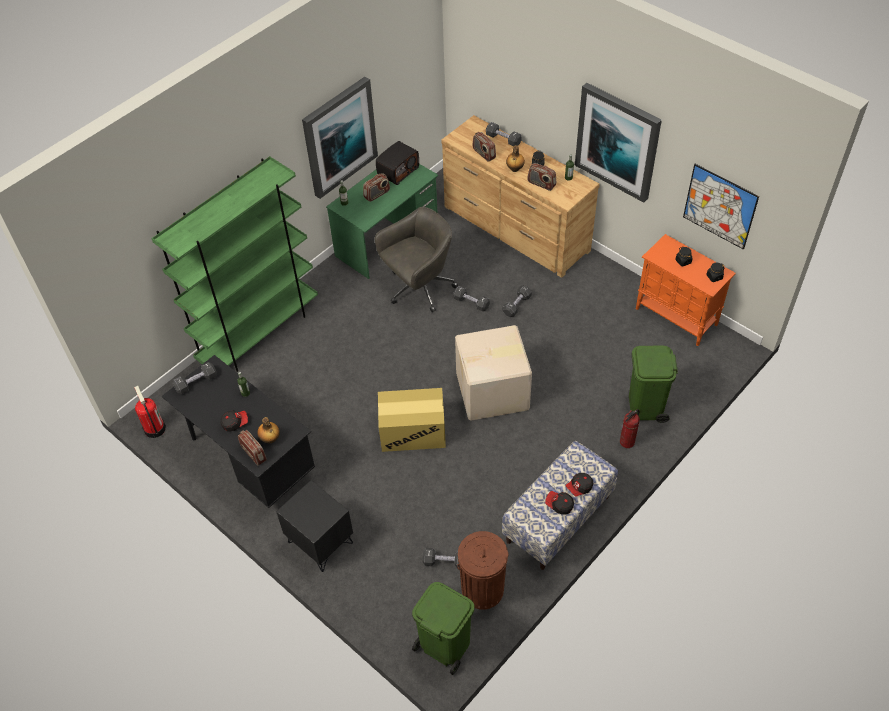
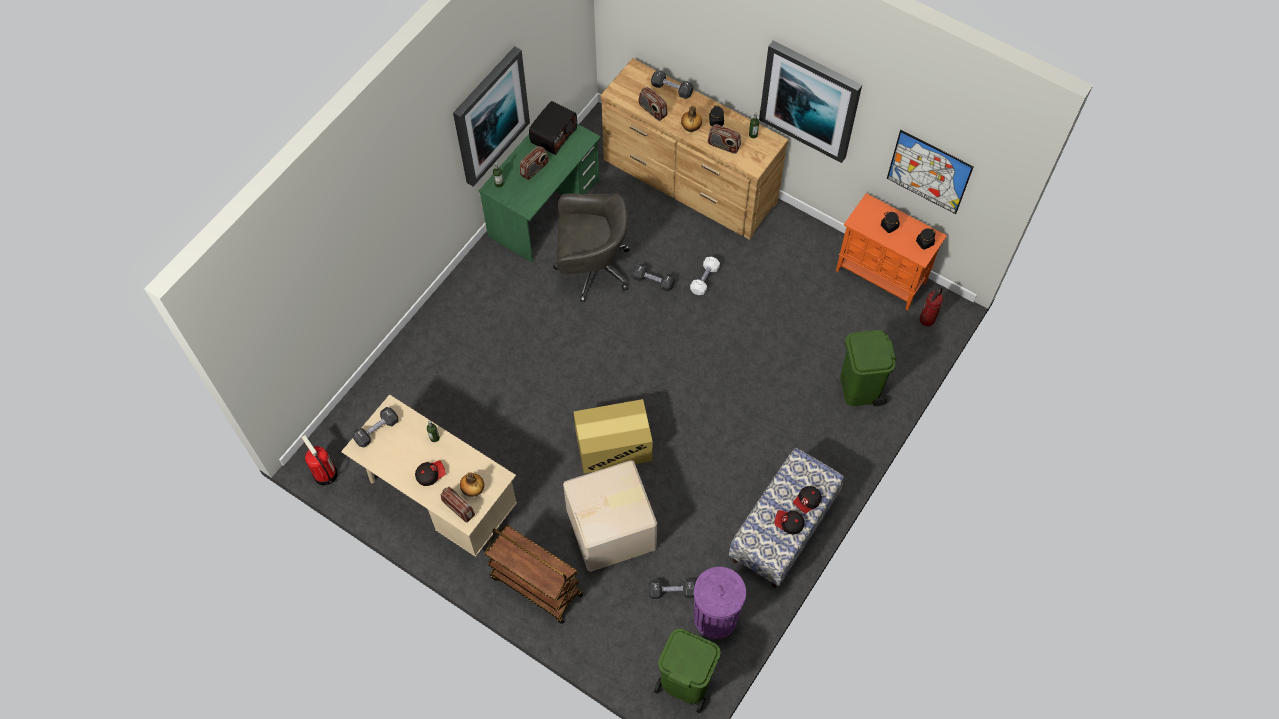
camera: 10 degrees left, 10 degrees up
green bookcase [151,156,318,372] -> none
black desk [162,355,315,508] -> beige desk [341,394,517,557]
black nightstand [276,480,353,572] -> brown cart [484,525,583,624]
grey office chair [375,207,458,312] -> grey office chair turned 45 degrees clockwise [553,193,630,302]
cardboard box [455,325,532,421] -> cardboard box moved to [563,460,657,572]
brown trash can [457,531,508,610] -> purple trash can [694,567,746,639]
black dumbbell [502,285,532,317] -> white dumbbell [690,257,720,295]
fire extinguisher [620,409,640,448] -> fire extinguisher moved to [919,288,943,326]

